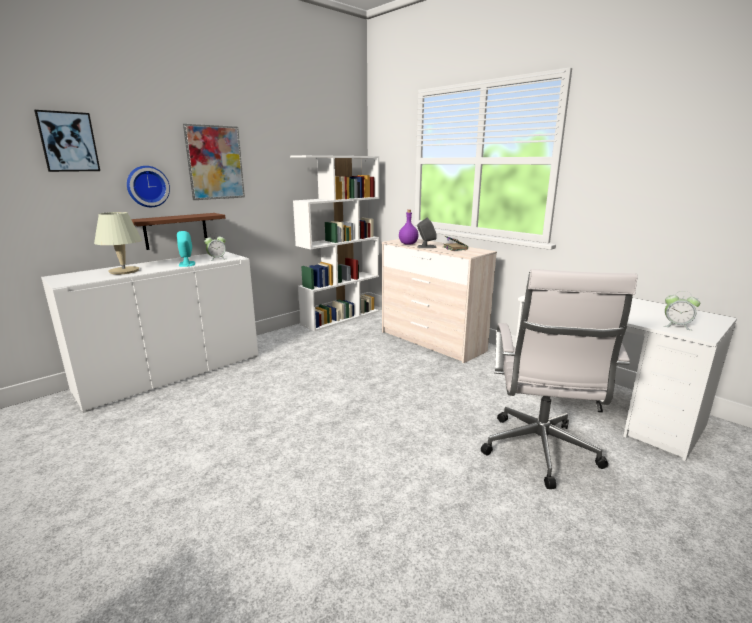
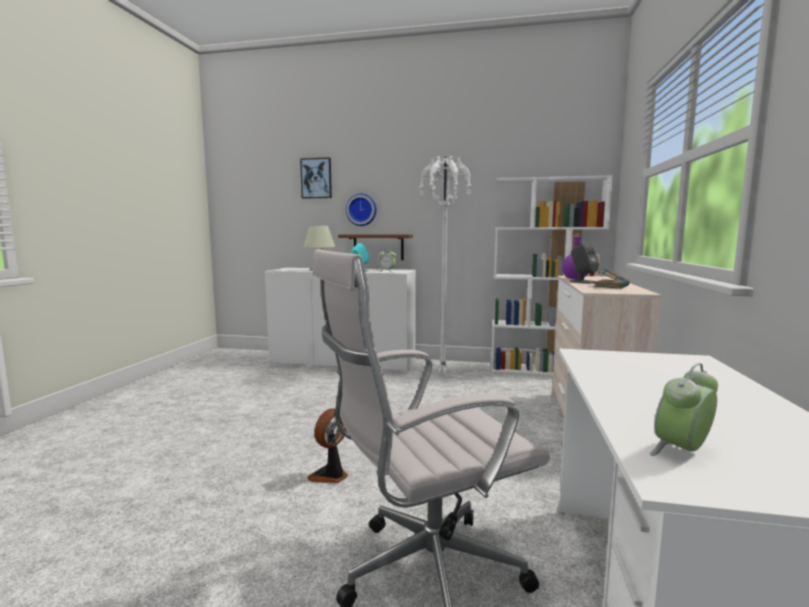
camera: 55 degrees right, 10 degrees down
picture [183,124,245,200] -> none
alarm clock [663,291,701,330] -> alarm clock turned 60 degrees clockwise [650,363,718,456]
none -> fan [307,408,348,483]
none -> white floor lamp [419,156,472,375]

